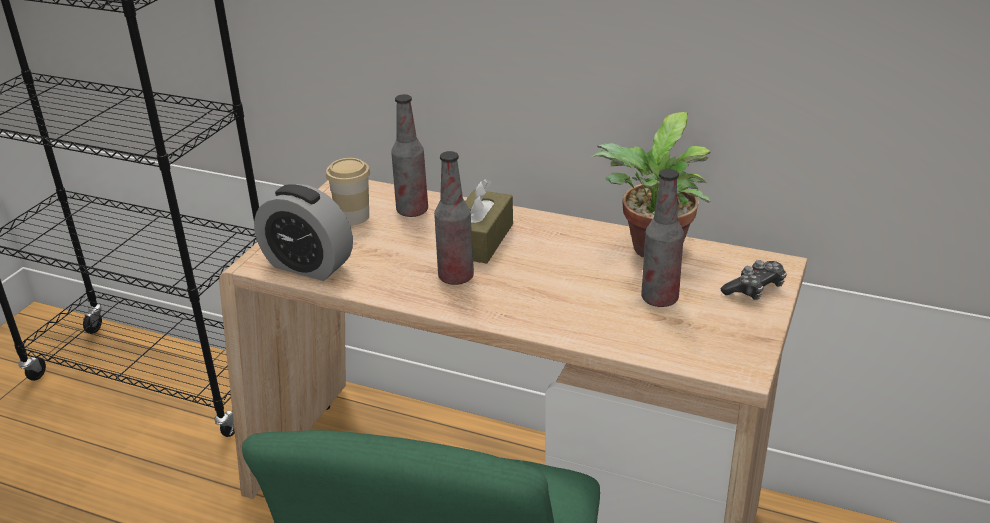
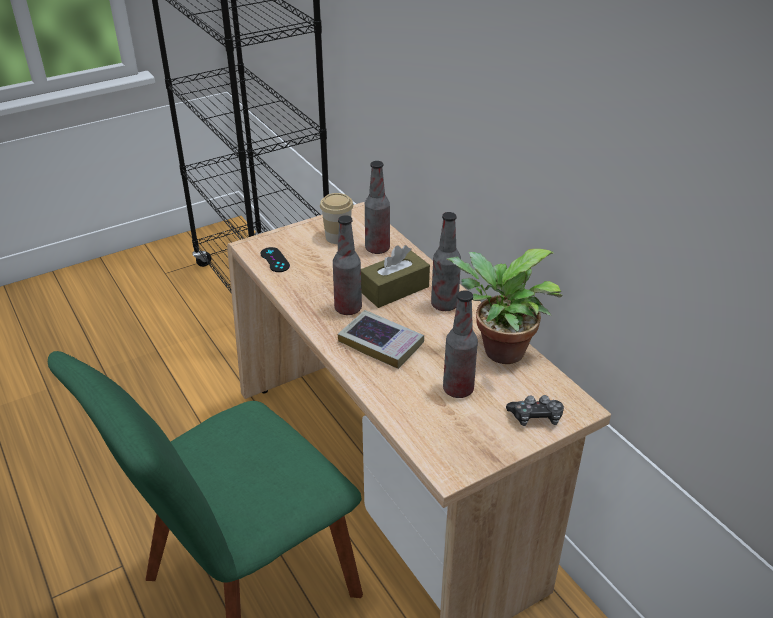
camera: 35 degrees right, 5 degrees up
alarm clock [254,184,353,281] -> black game controller [260,247,290,272]
none -> book [338,310,424,369]
none -> bottle [431,212,461,311]

